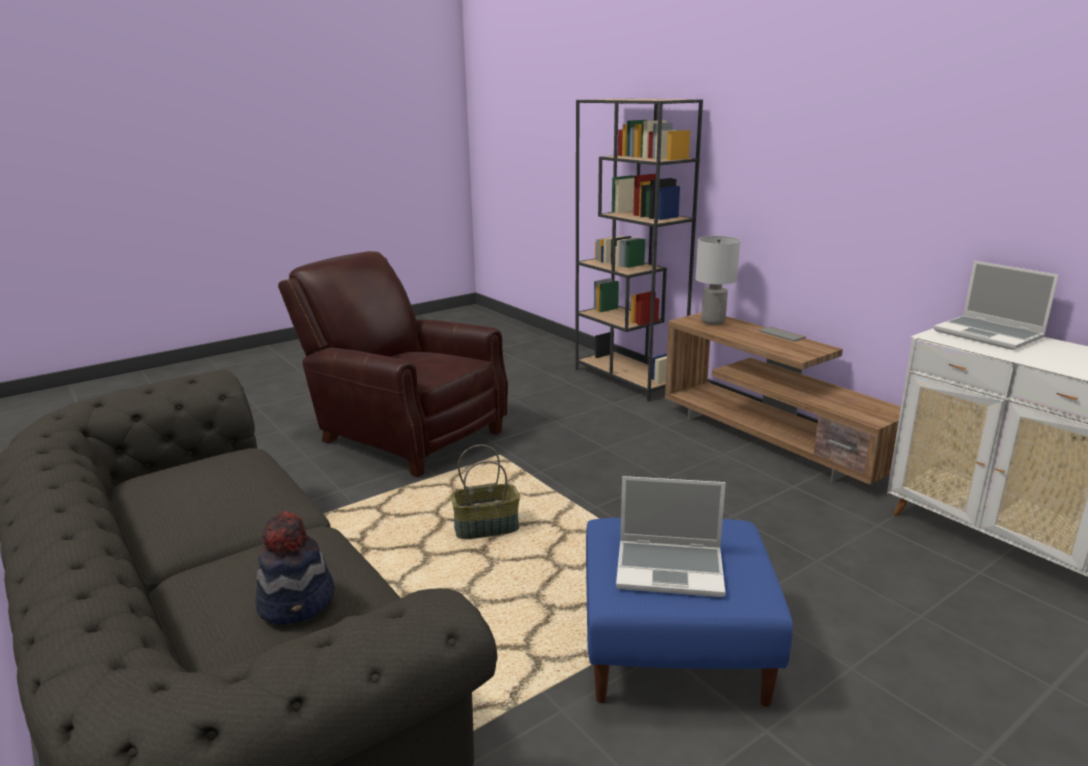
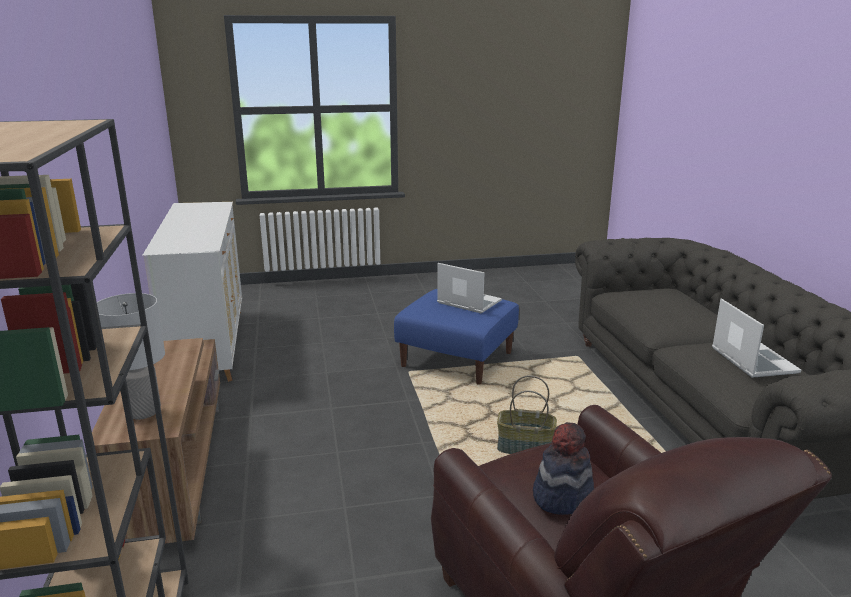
camera: 155 degrees left, 0 degrees up
hat [256,511,334,625] -> hat moved to [533,422,594,515]
laptop [933,261,1059,350] -> laptop moved to [712,298,801,378]

